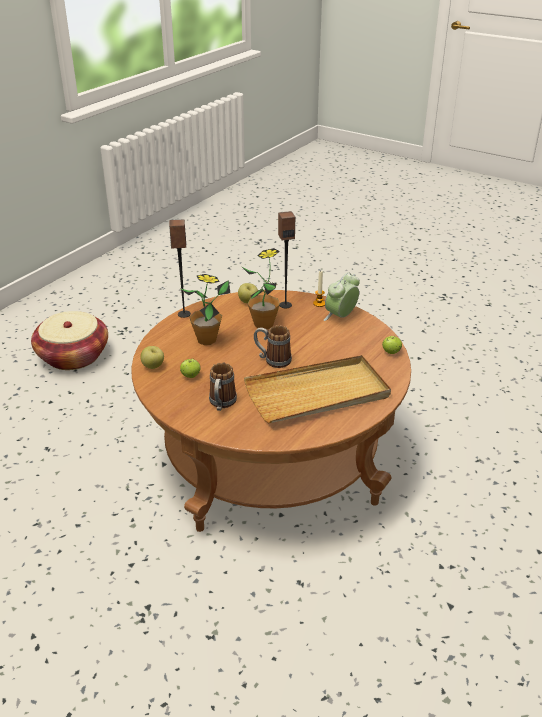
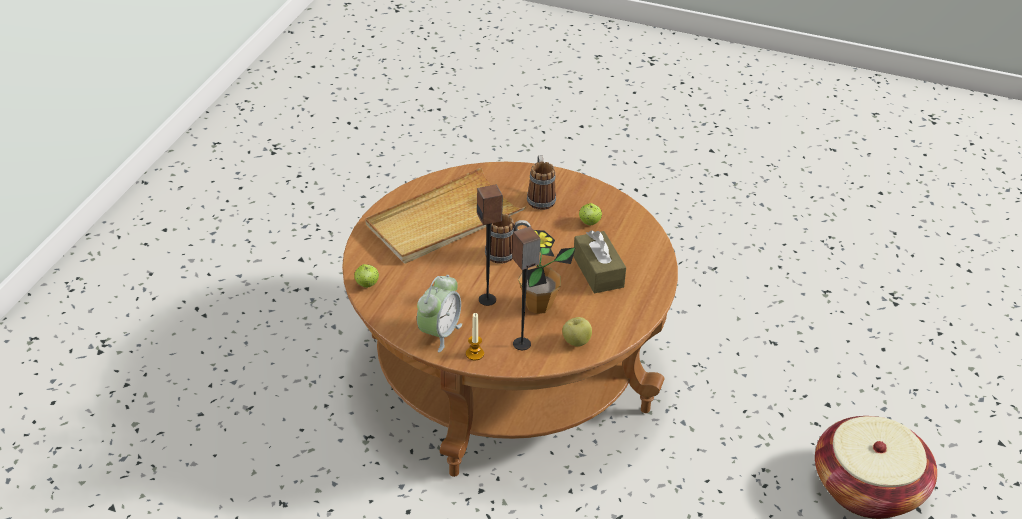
camera: 165 degrees right, 5 degrees up
apple [140,346,164,369] -> none
speaker [169,220,191,318] -> speaker moved to [477,184,503,306]
potted plant [181,274,230,345] -> brown tissue box [573,230,626,293]

